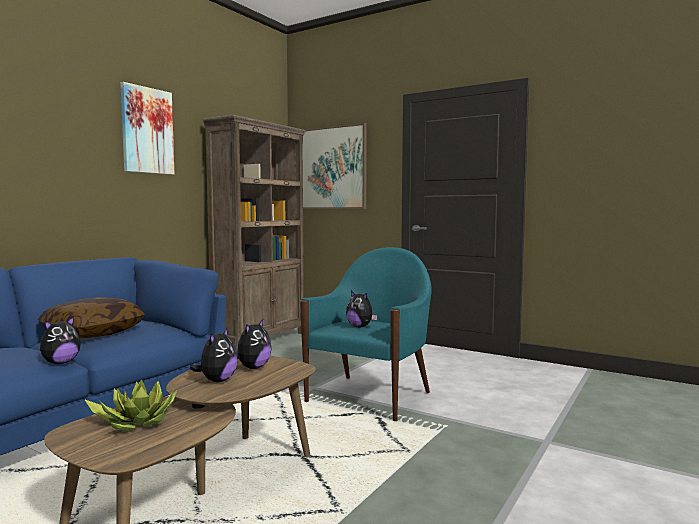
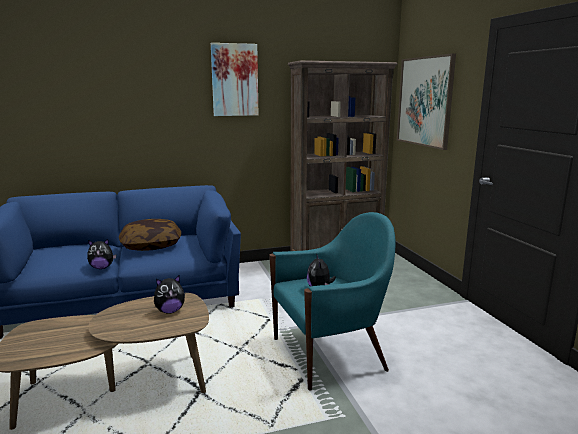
camera: 40 degrees right, 10 degrees up
potted plant [84,380,177,431] -> none
plush toy [190,327,238,382] -> none

